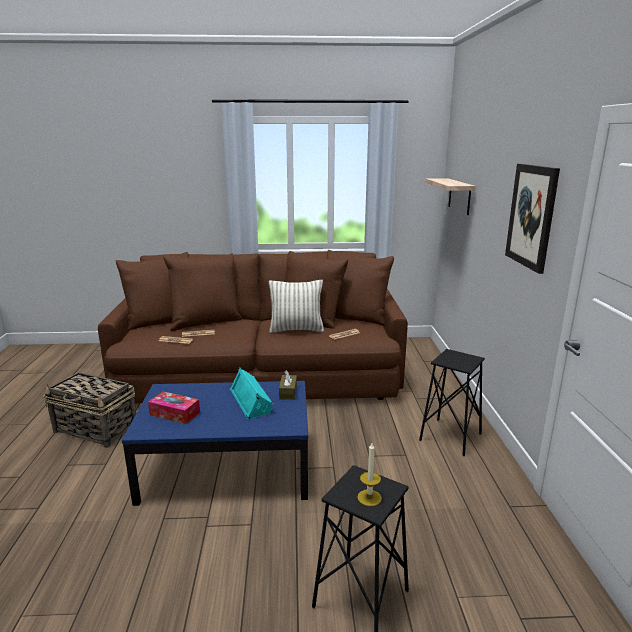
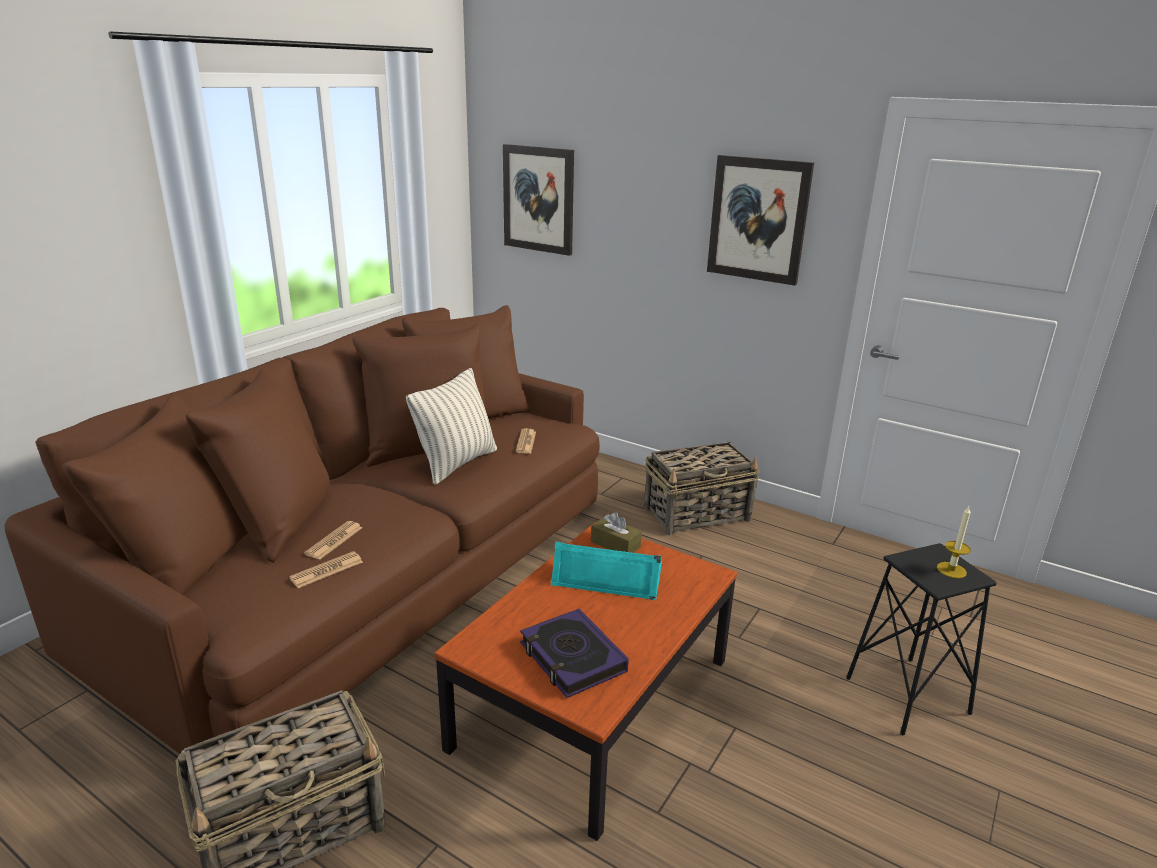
camera: 55 degrees left, 5 degrees up
blue coffee table [122,381,308,506] -> brown coffee table [435,522,737,841]
tissue box [148,392,200,424] -> book [520,609,629,698]
black stool [419,349,485,456] -> basket [644,442,760,536]
shelf [425,178,475,215] -> picture [503,144,574,256]

